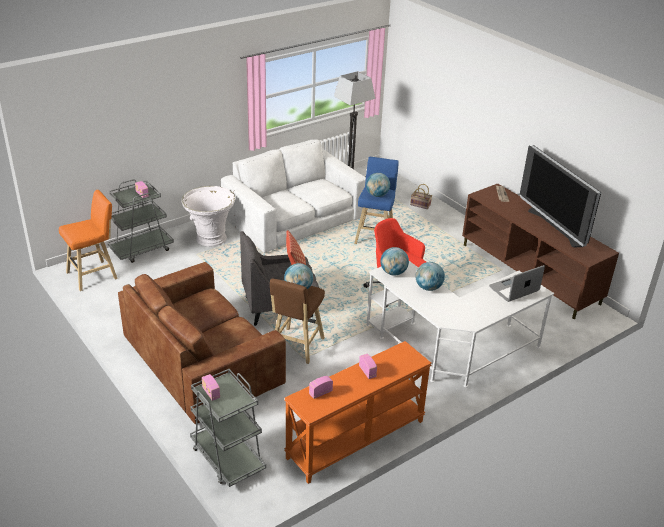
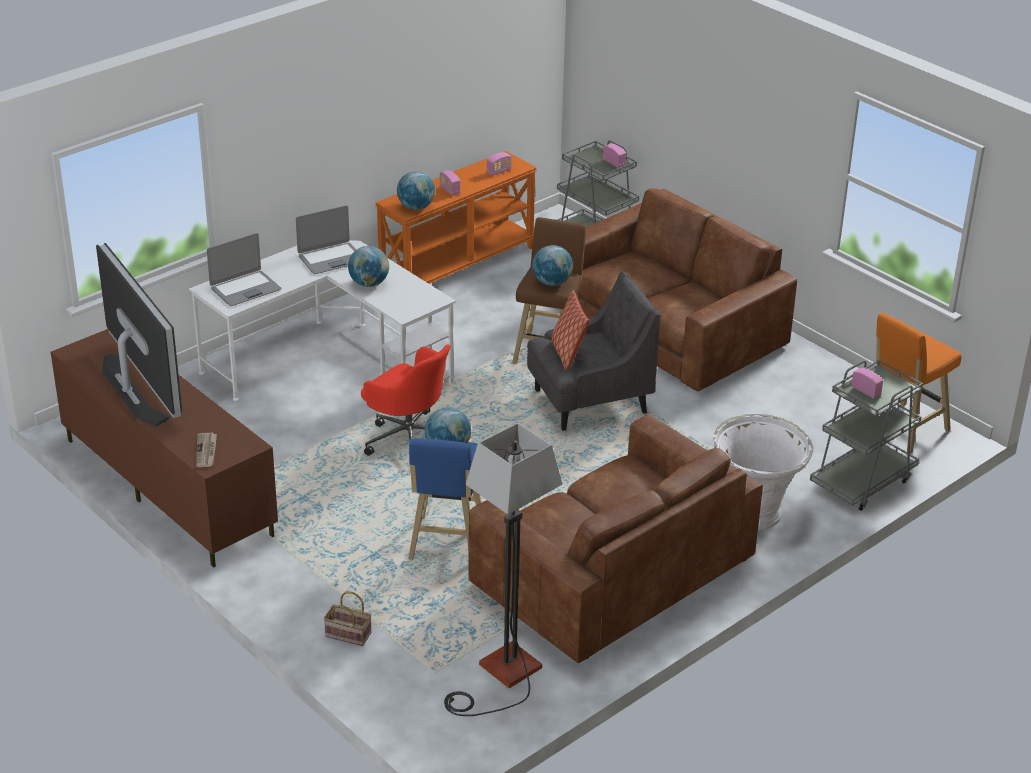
camera: 175 degrees right, 0 degrees up
white sofa [221,139,366,253] -> brown sofa [468,415,763,663]
globe [380,247,409,276] -> globe moved to [397,171,435,210]
none -> laptop [296,205,356,274]

